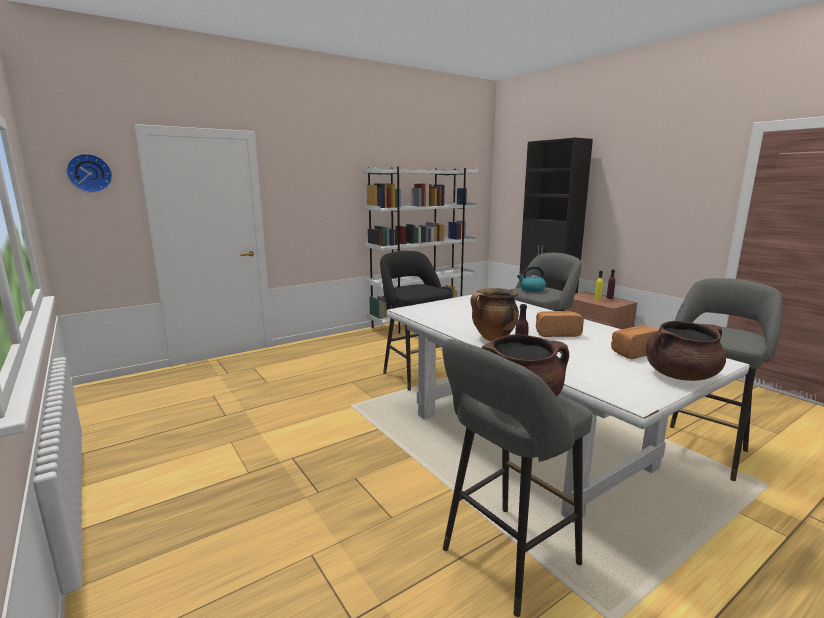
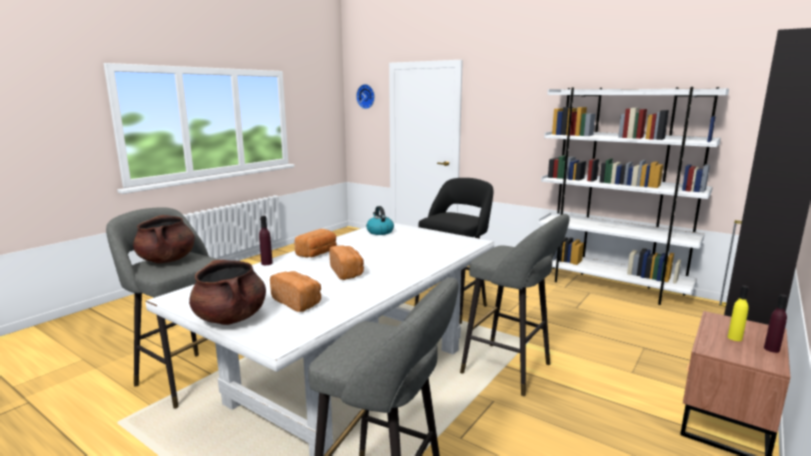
camera: 70 degrees right, 0 degrees up
cooking pot [470,288,519,341] -> bread [294,229,337,258]
kettle [517,266,546,292] -> kettle moved to [366,206,394,235]

